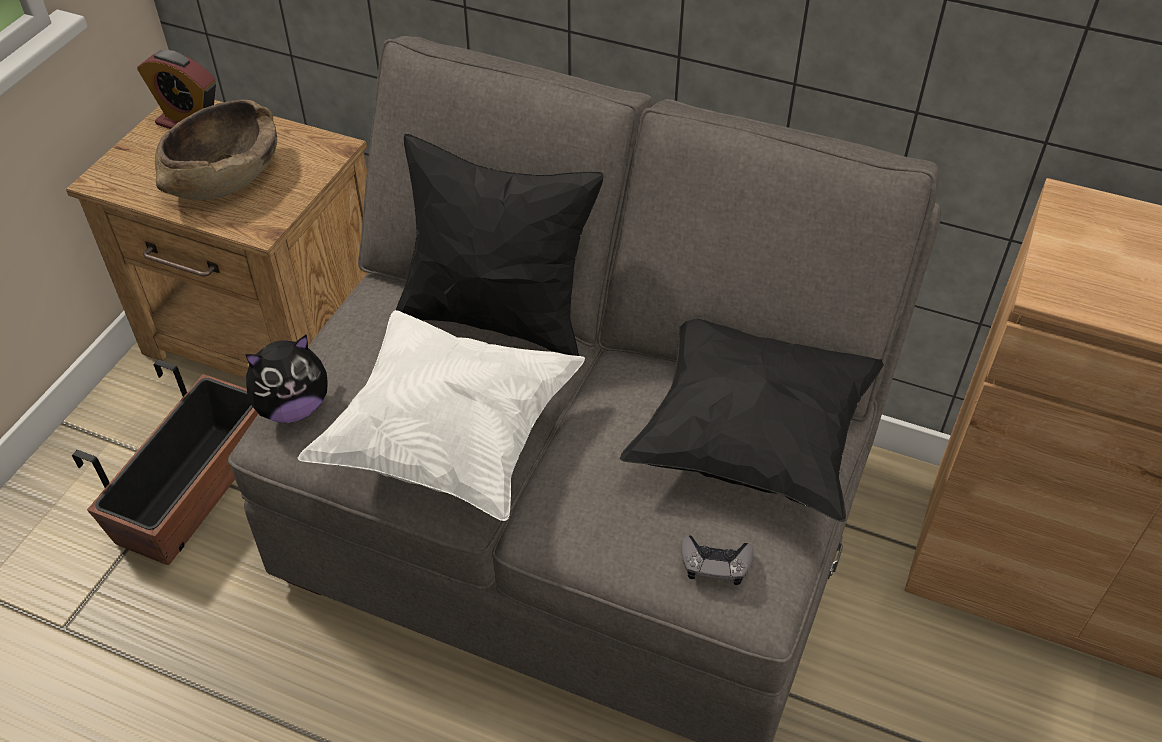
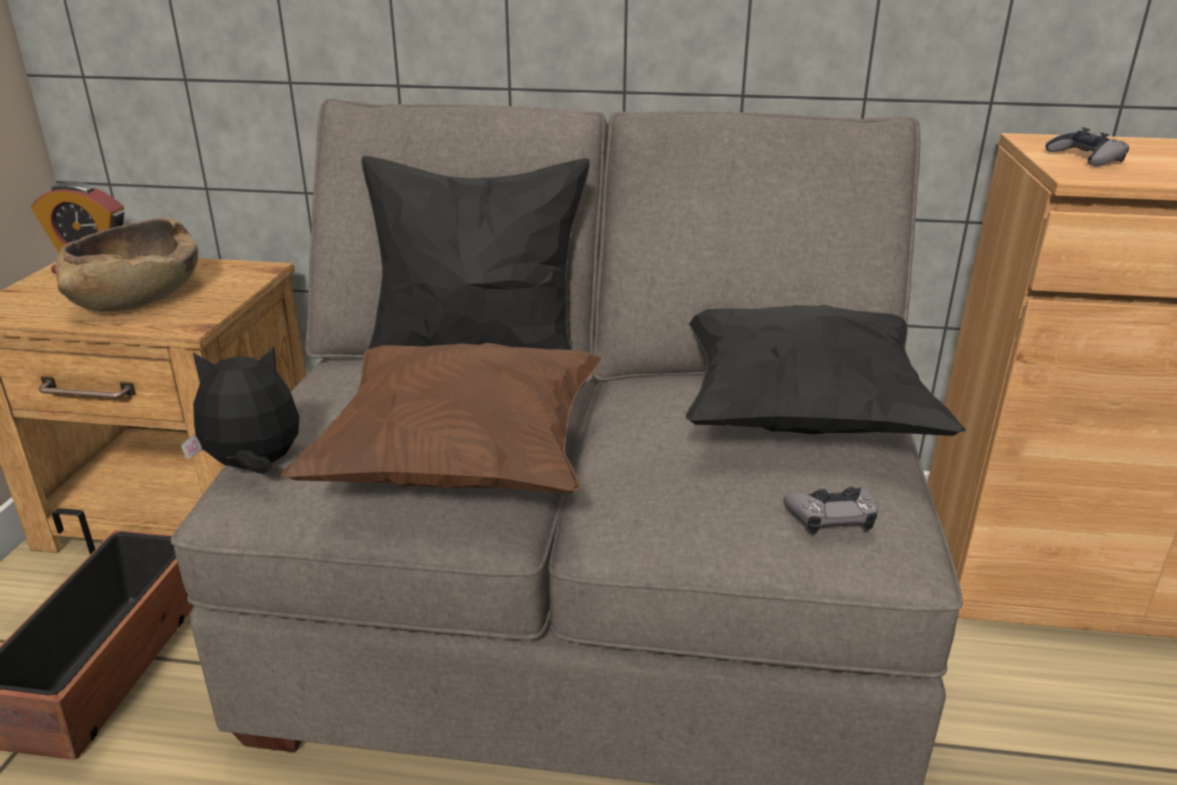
camera: 15 degrees left, 20 degrees down
plush toy [245,335,328,423] -> plush toy turned 150 degrees counterclockwise [180,347,299,474]
white pillow [298,310,585,521] -> brown pillow [281,343,601,494]
none -> grey game controller [1046,127,1129,166]

